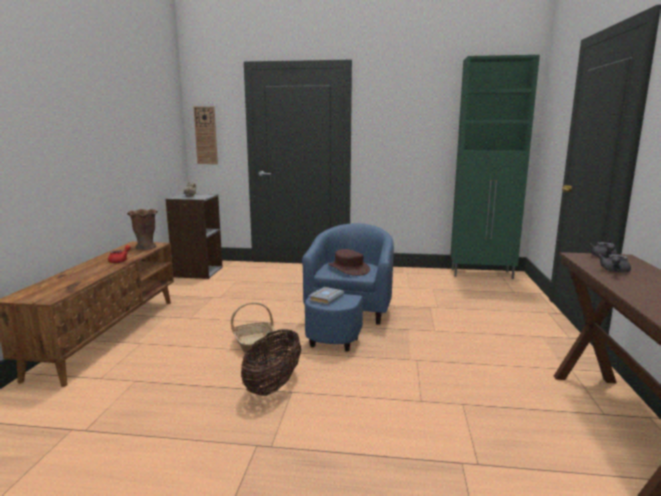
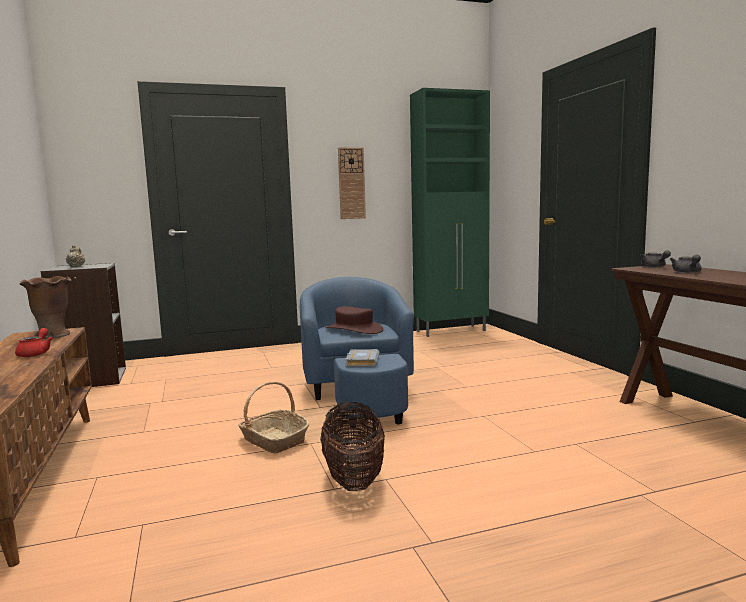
camera: 25 degrees left, 5 degrees down
wall clock [194,106,218,164] -> wall clock moved to [338,147,366,219]

